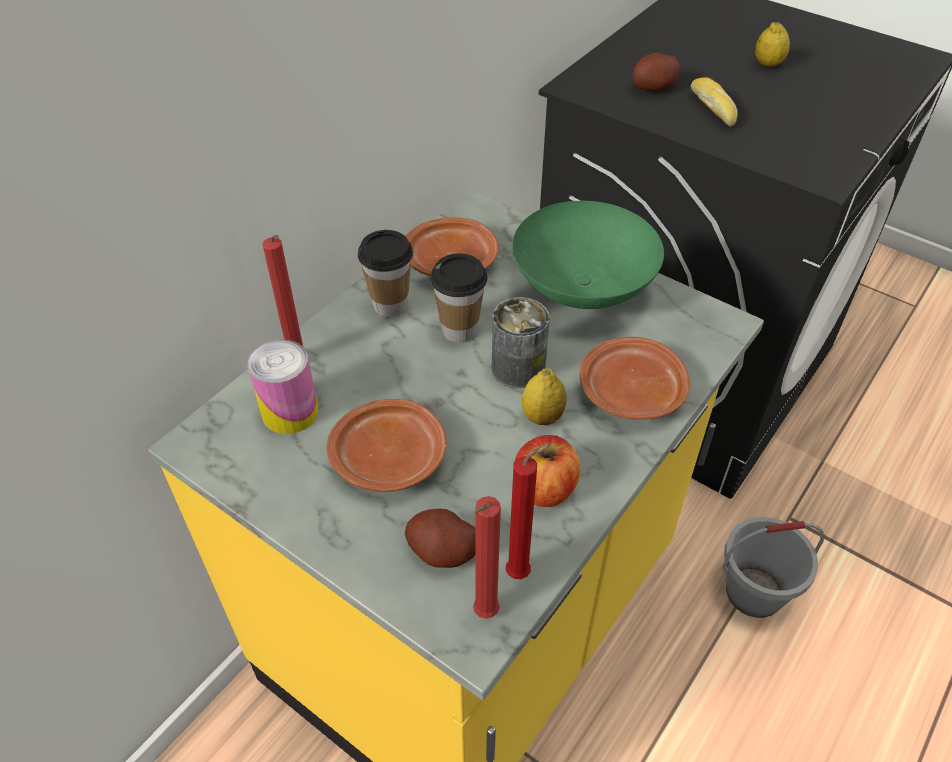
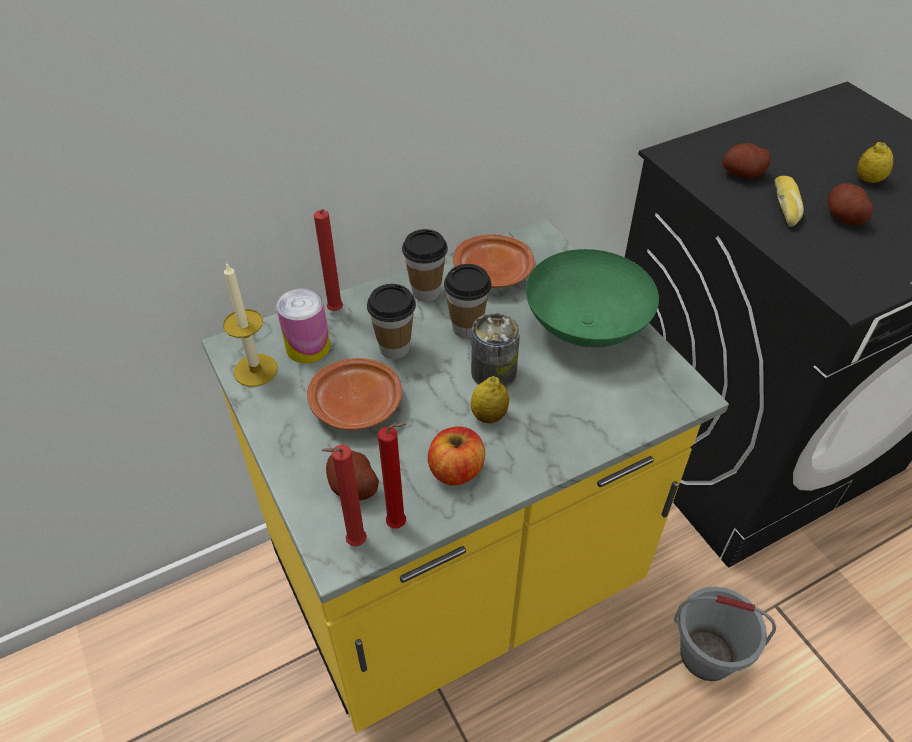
camera: 25 degrees right, 0 degrees up
brown plate [580,337,690,420] -> none
none -> candle [223,262,278,387]
none -> cup [367,284,416,359]
none -> potato [828,183,873,225]

